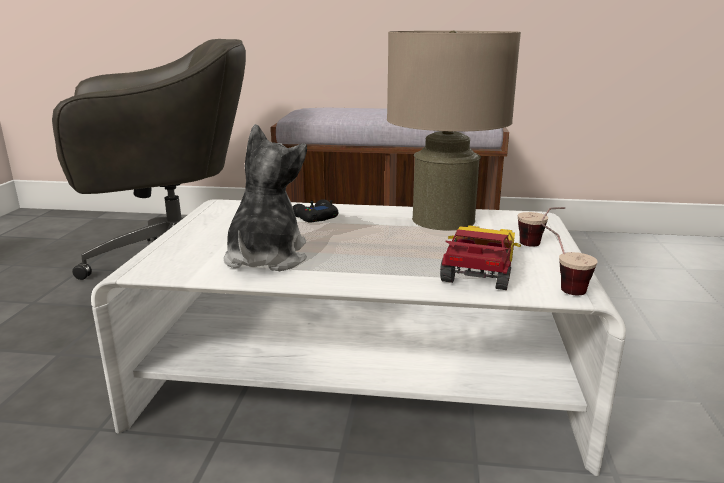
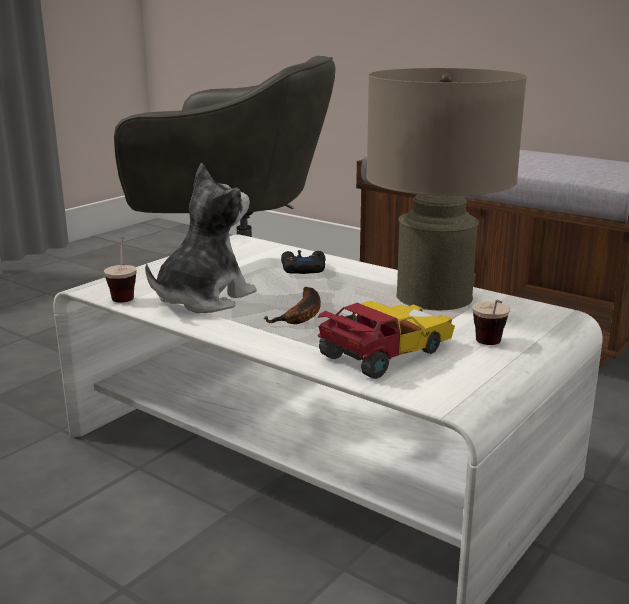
camera: 30 degrees right, 0 degrees up
cup [541,223,597,295] -> cup moved to [104,236,137,302]
none -> banana [264,287,321,324]

